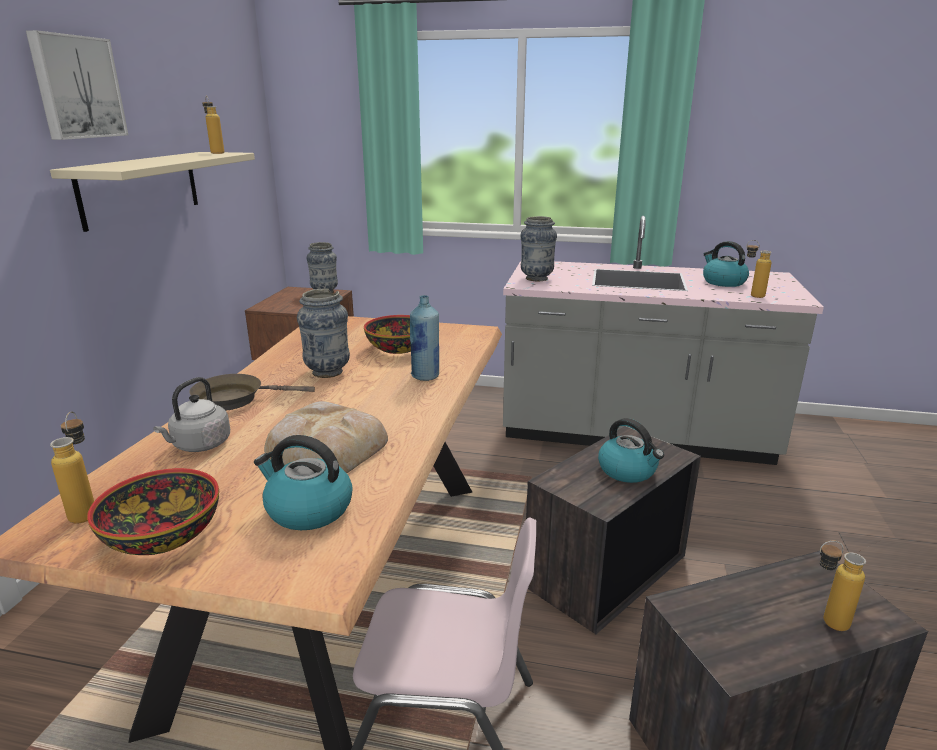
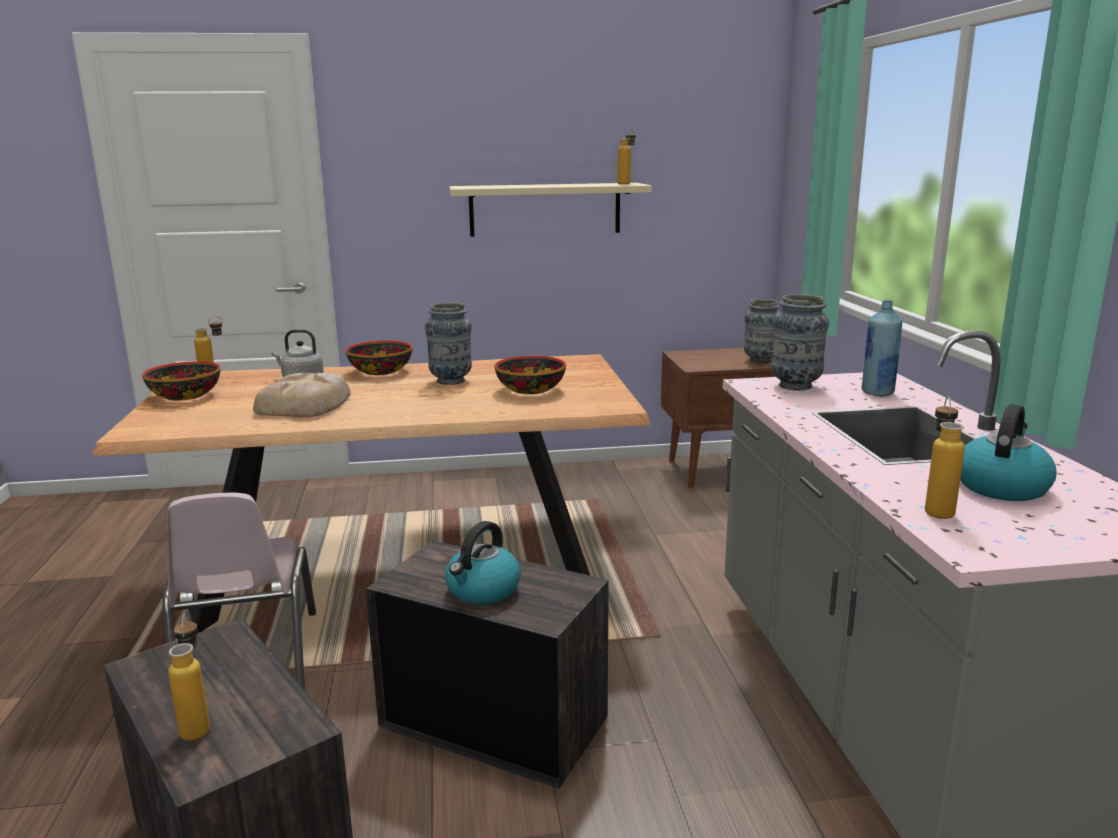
camera: 70 degrees right, 5 degrees down
picture [26,30,128,140] -> none
brown frying pan [189,374,315,411] -> bowl [345,340,413,375]
kettle [254,435,353,530] -> none
blue bottle [410,295,439,381] -> blue bottle moved to [861,300,903,396]

